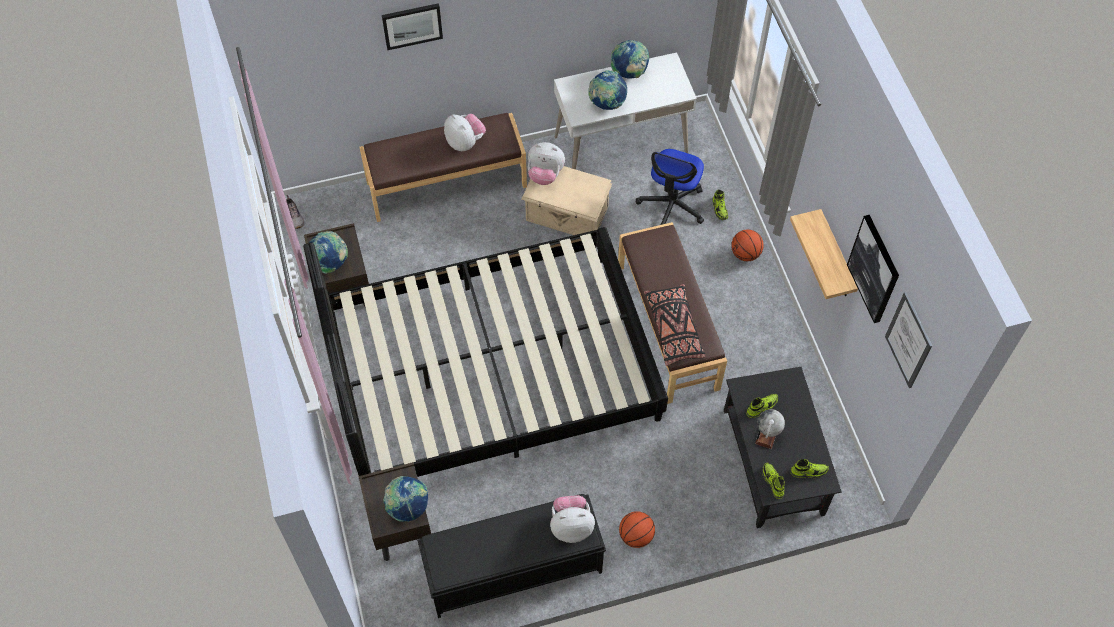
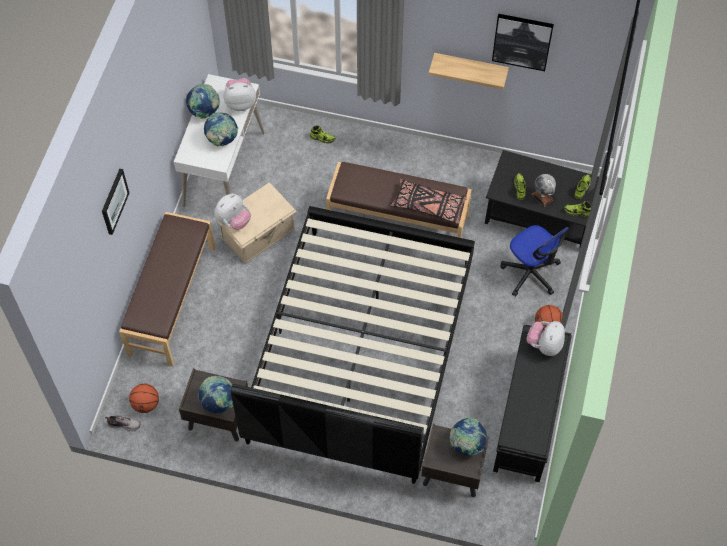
camera: 60 degrees left, 0 degrees up
plush toy [444,114,486,151] -> plush toy moved to [224,78,256,111]
office chair [636,149,704,225] -> office chair moved to [500,225,569,297]
basketball [731,230,764,261] -> basketball moved to [129,384,159,413]
picture [885,292,932,388] -> none

